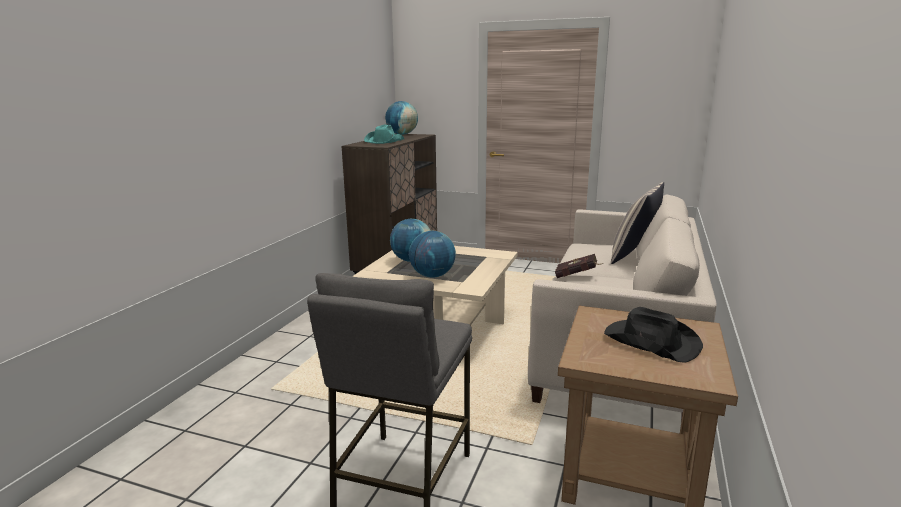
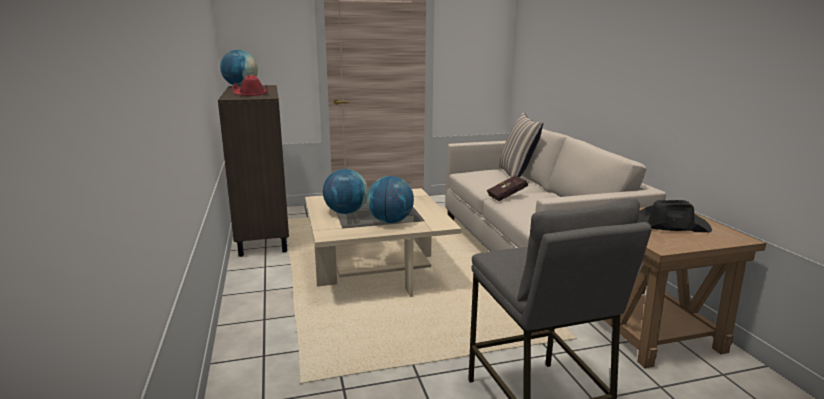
camera: 35 degrees left, 0 degrees up
turquoise hat [364,124,404,144] -> red hat [232,74,268,96]

